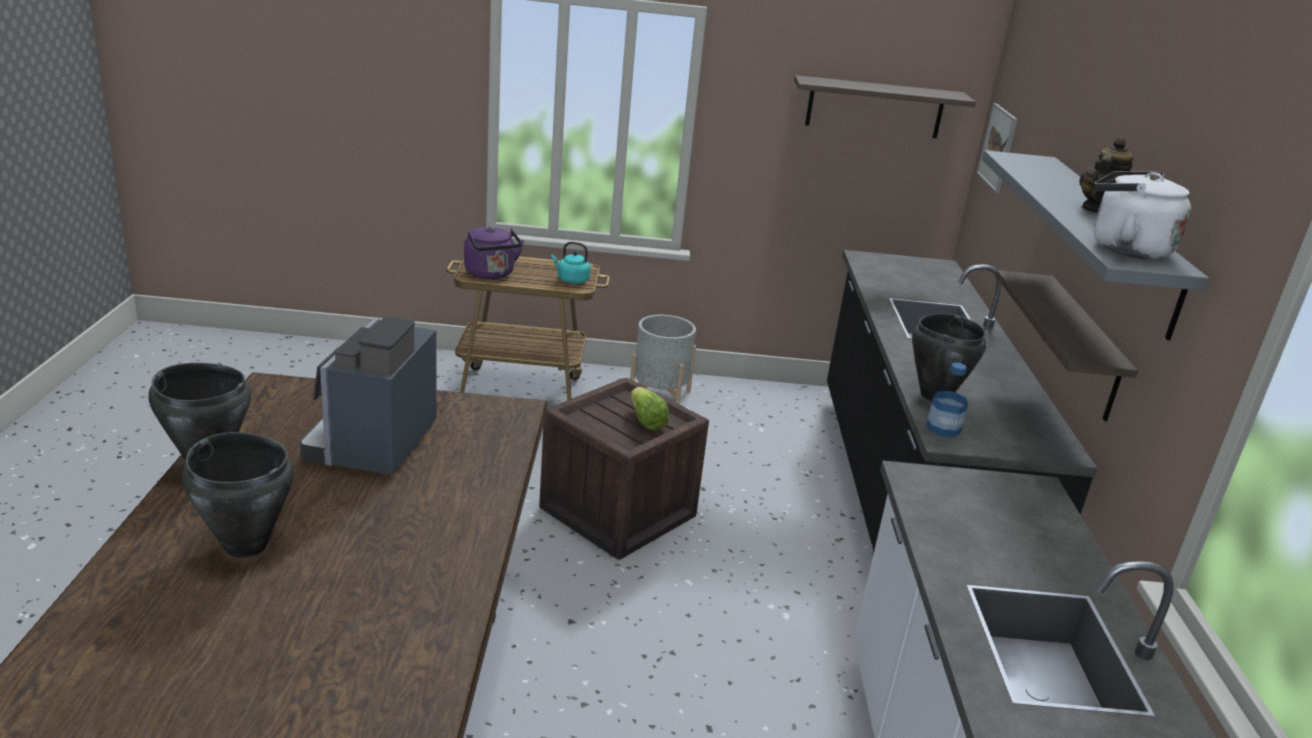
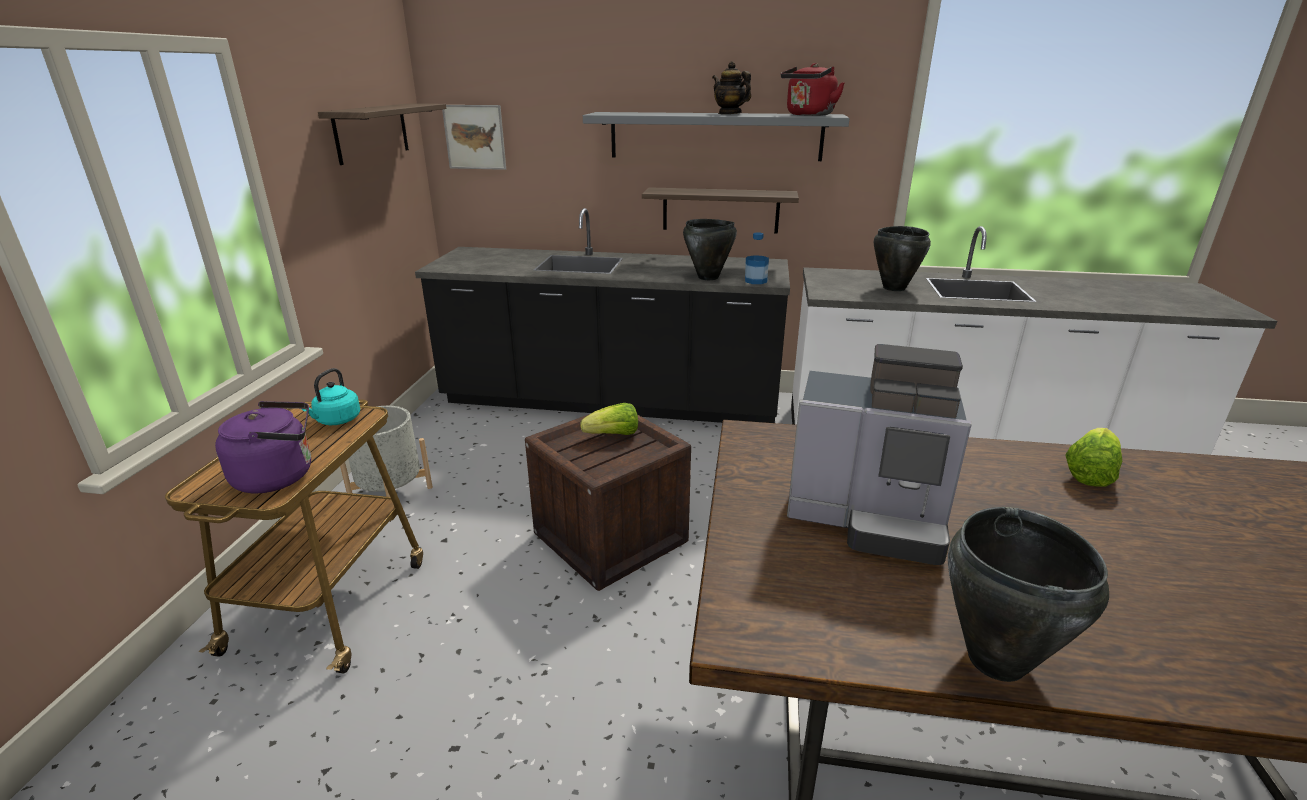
camera: 80 degrees left, 0 degrees up
black cooking pot [182,432,294,558] -> black cooking pot moved to [874,226,931,291]
white kettle [1094,171,1191,259] -> red kettle [781,63,845,116]
none -> lettuce [1065,428,1122,487]

